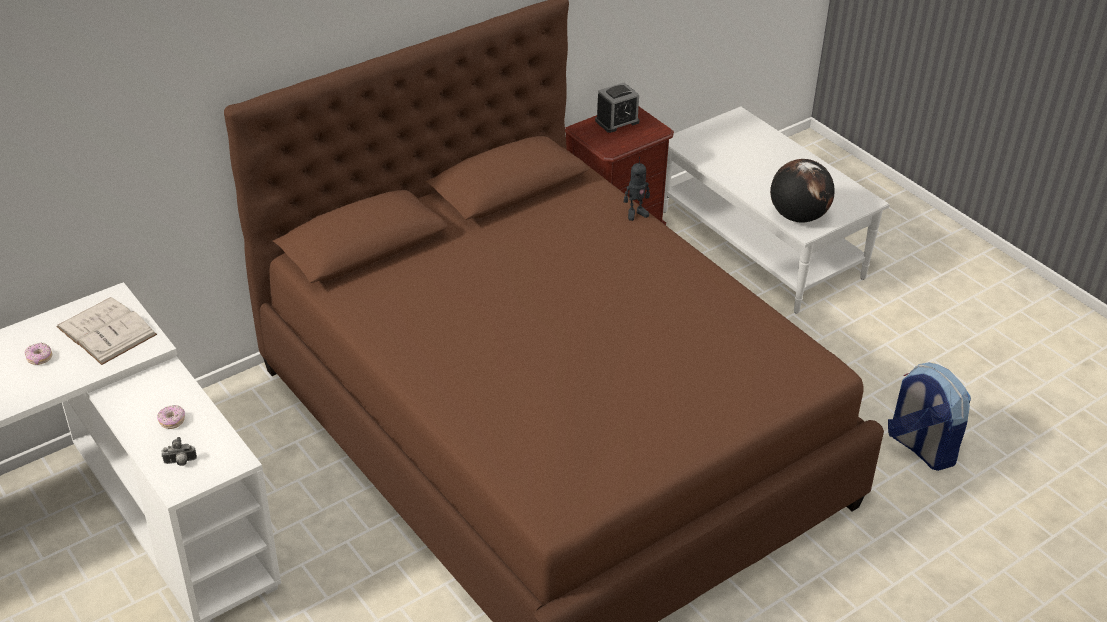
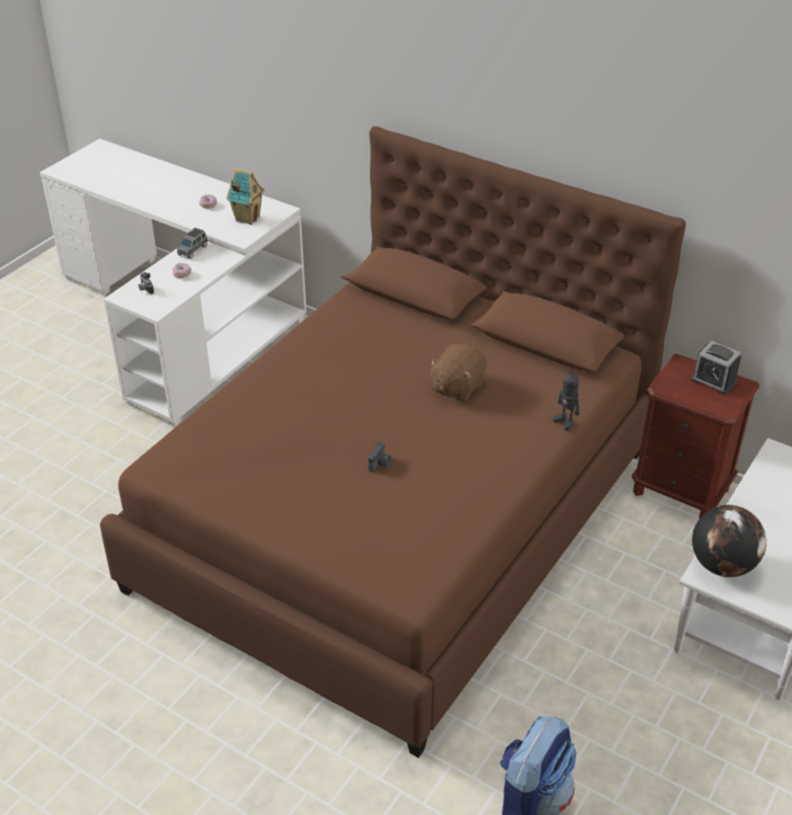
camera: 70 degrees right, 0 degrees up
white book [56,297,157,365] -> toy house [226,168,265,225]
none -> grey toy car [177,228,208,259]
none -> camera [368,441,391,472]
none -> brown plush toy [429,344,487,402]

